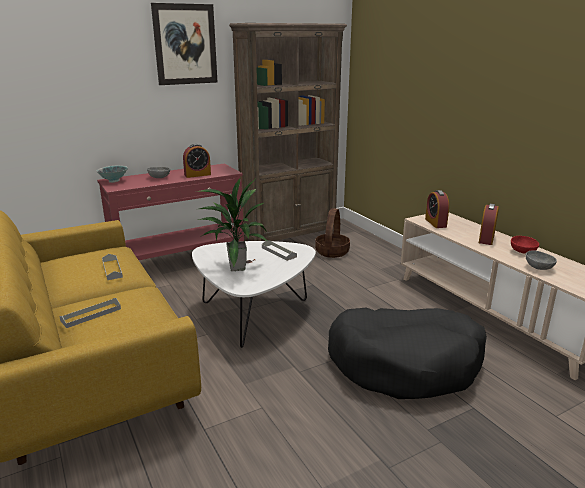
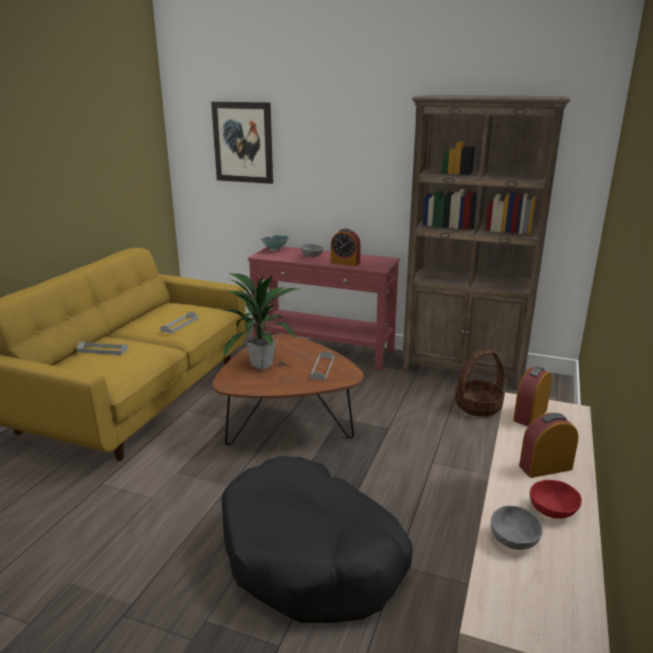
camera: 50 degrees right, 0 degrees up
picture [151,3,218,85] -> picture moved to [211,102,273,184]
white coffee table [192,241,316,348] -> brown coffee table [213,334,363,445]

